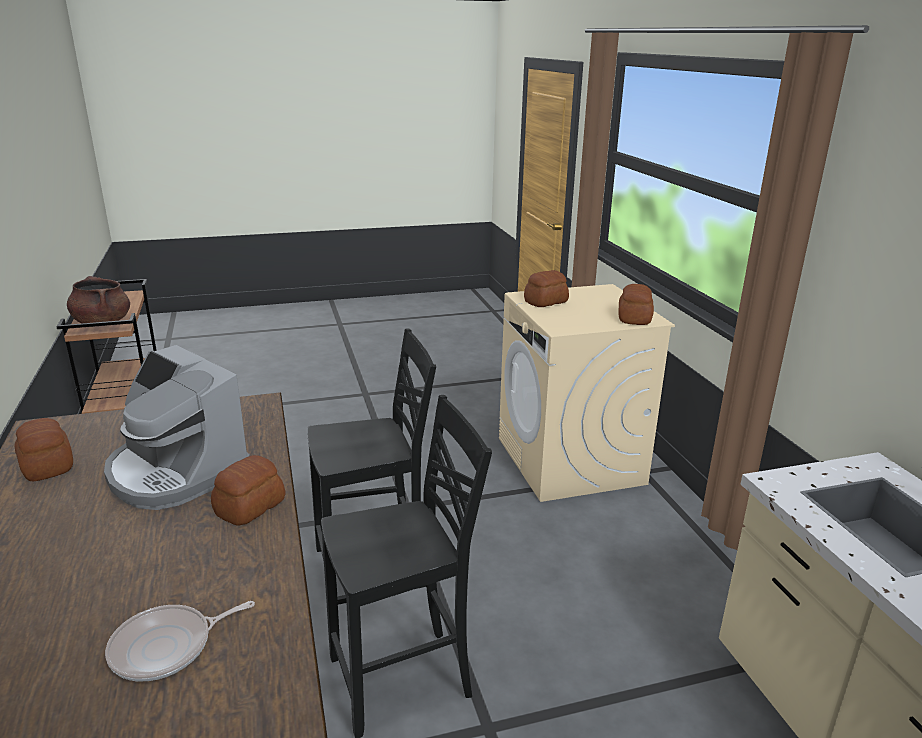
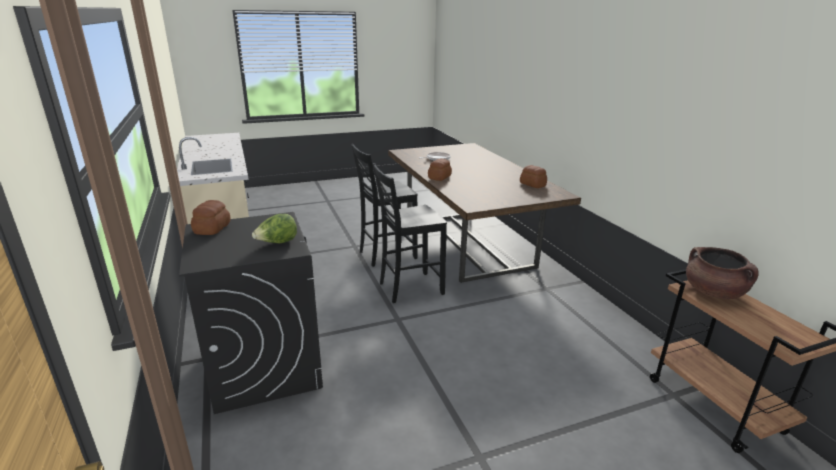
camera: 175 degrees right, 0 degrees up
coffee machine [104,345,250,510] -> none
beige washing machine [499,284,675,502] -> black washing machine [179,212,323,414]
bread [524,270,569,307] -> lettuce [252,214,297,243]

